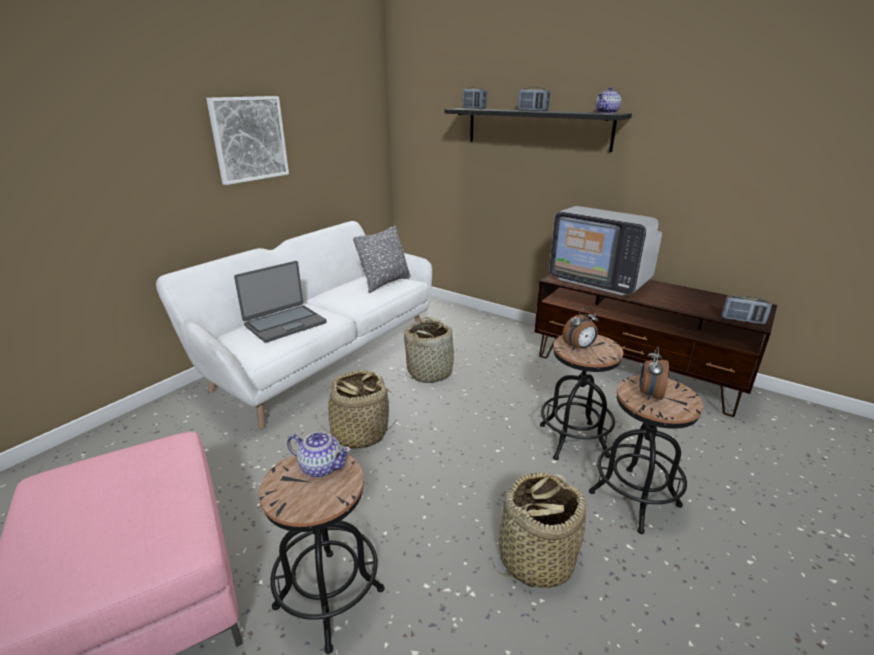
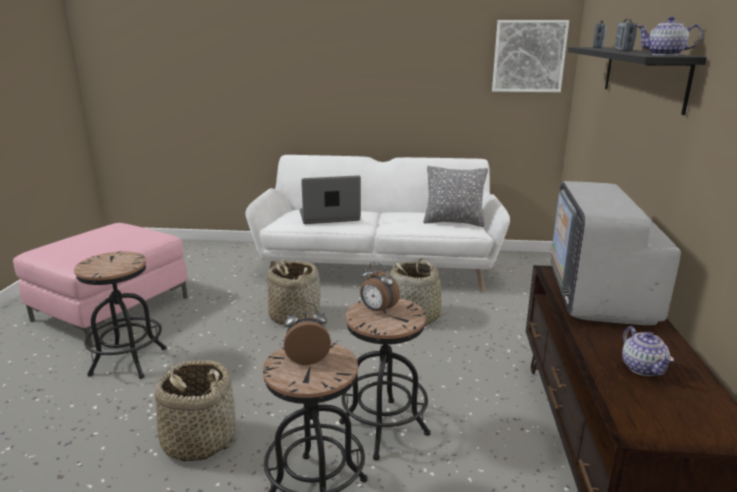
camera: 60 degrees right, 5 degrees down
picture [206,96,289,185] -> picture moved to [492,20,569,92]
laptop [234,261,327,343] -> laptop turned 150 degrees clockwise [300,175,361,224]
teapot [287,432,351,478] -> teapot moved to [622,326,674,376]
radio [721,296,772,324] -> none

